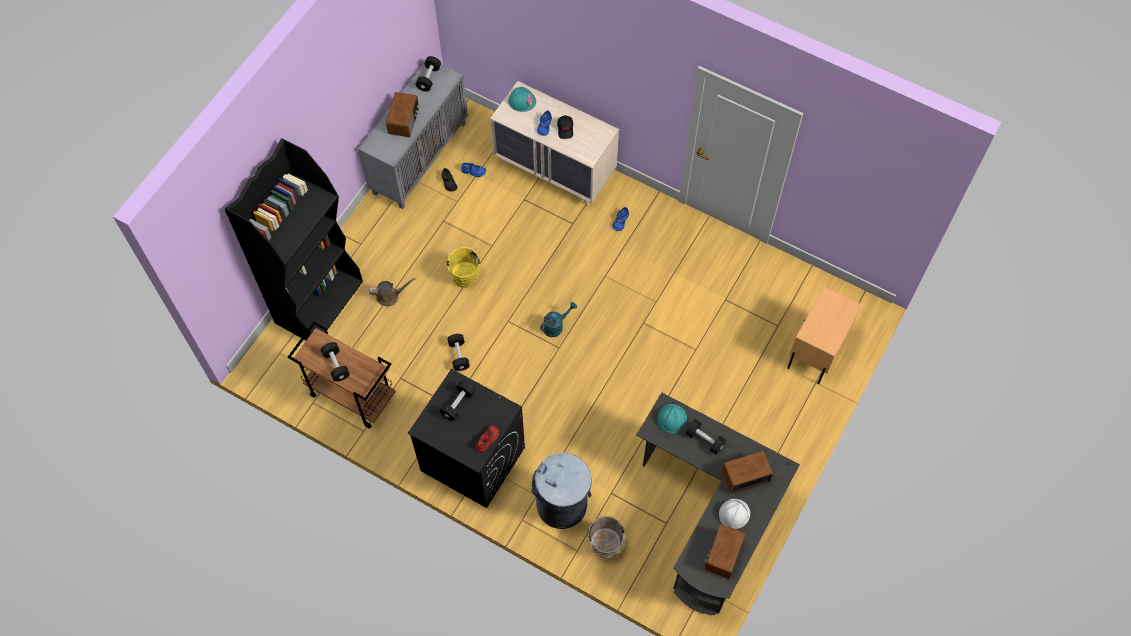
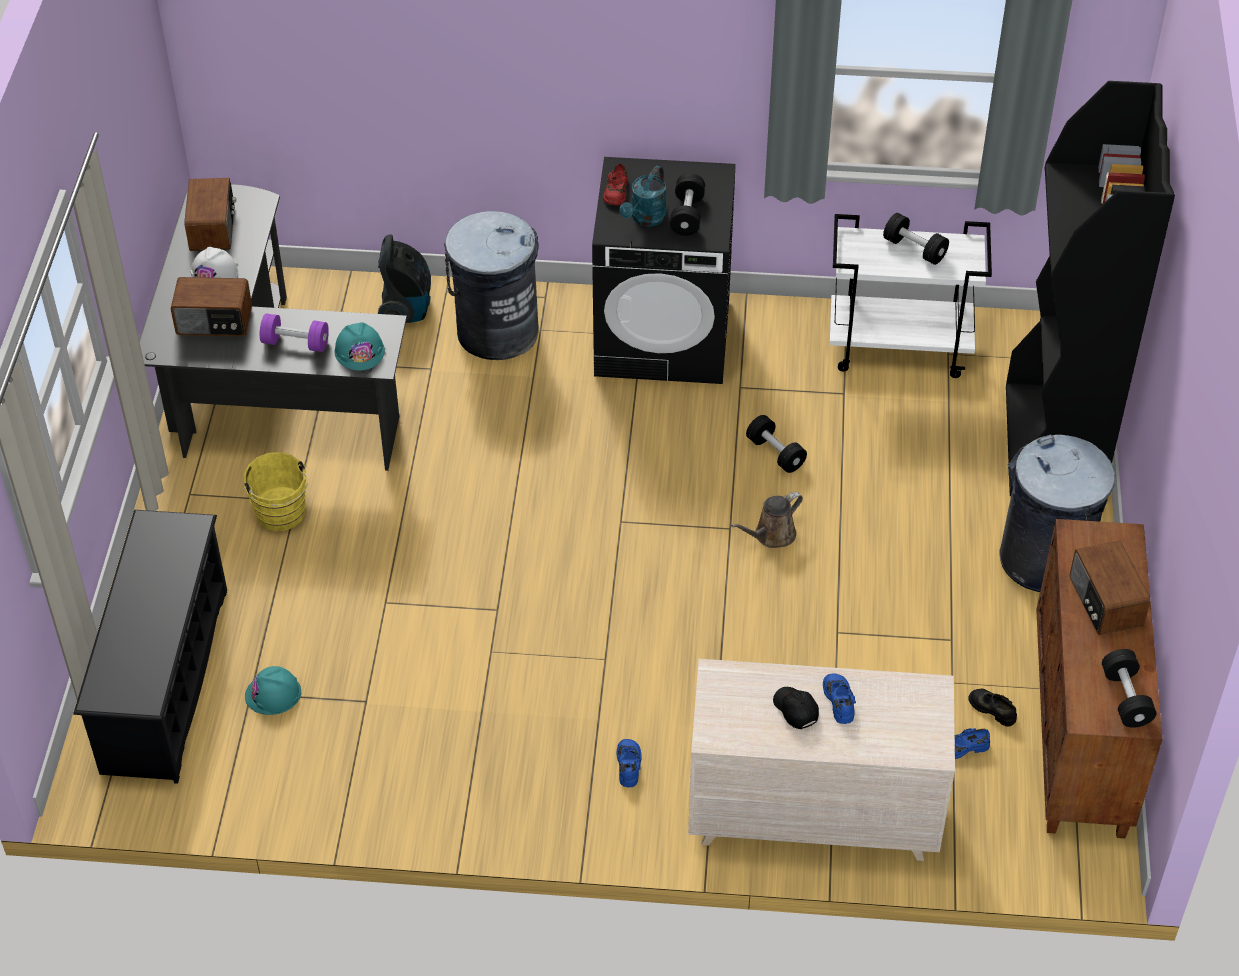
camera: 155 degrees right, 15 degrees down
brown cart [288,322,396,428] -> white cart [829,214,992,378]
grey cabinet [358,64,468,209] -> brown cabinet [1036,519,1163,838]
brown watering can [369,278,416,307] -> brown watering can moved to [731,492,803,548]
yellow bucket [445,243,482,288] -> yellow bucket moved to [243,452,308,531]
turquoise hard hat [508,87,536,112] -> turquoise hard hat moved to [245,666,301,715]
turquoise watering can [540,302,577,337] -> turquoise watering can moved to [619,166,667,227]
brown bucket [587,516,626,558] -> vacuum cleaner [378,234,431,323]
black dumbbell [685,419,726,455] -> purple dumbbell [260,313,329,352]
radio [721,451,773,494] -> radio turned 45 degrees clockwise [171,277,252,336]
beige nightstand [787,287,862,384] -> black shoe rack [73,510,227,784]
none -> grey trash can [1000,435,1115,592]

